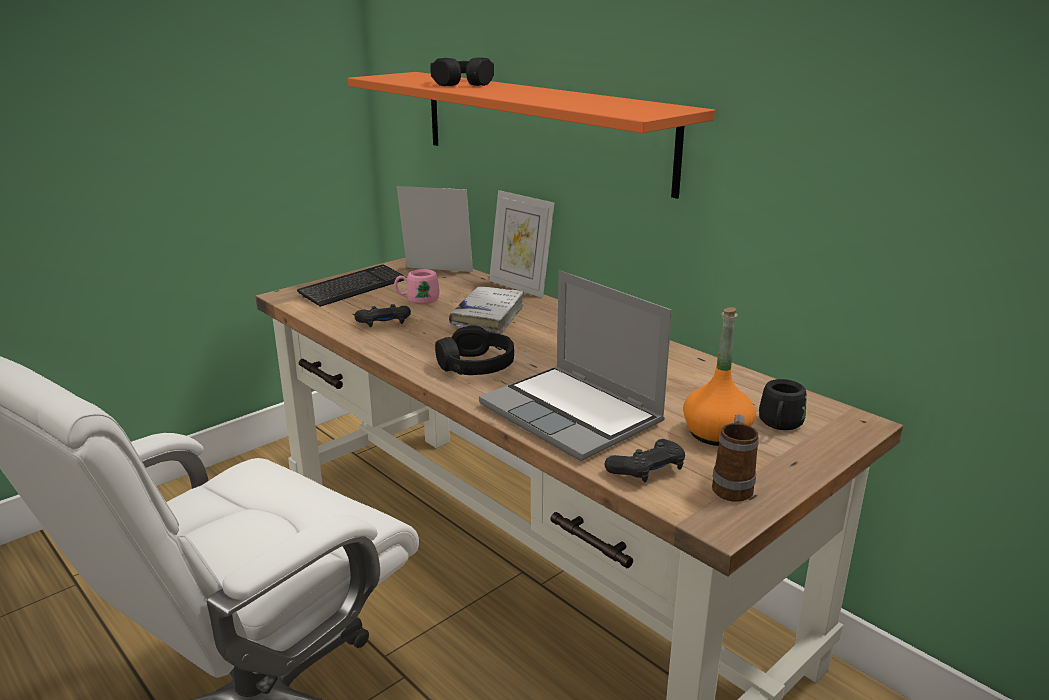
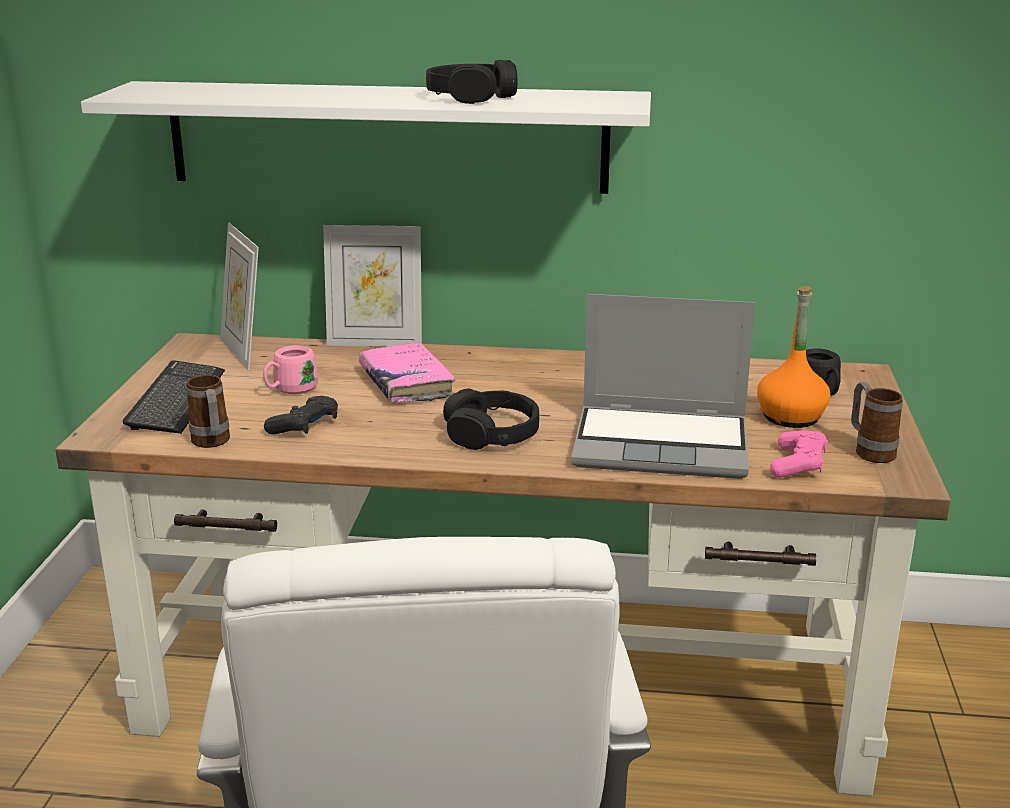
camera: 40 degrees left, 0 degrees up
orange shelf [348,72,715,199] -> white shelf [81,81,651,194]
picture frame [397,186,473,272] -> picture frame turned 90 degrees counterclockwise [220,222,259,370]
black headphones [430,57,494,86] -> black headphones moved to [426,60,517,104]
white book [449,287,524,334] -> pink book [359,343,455,403]
black game controller [605,439,685,482] -> pink game controller [770,430,828,478]
none -> mug [187,375,230,448]

